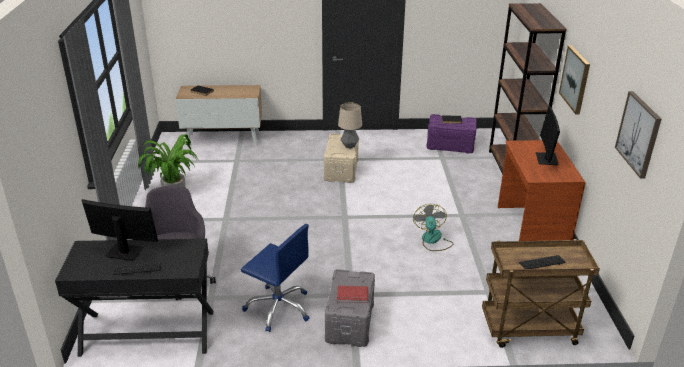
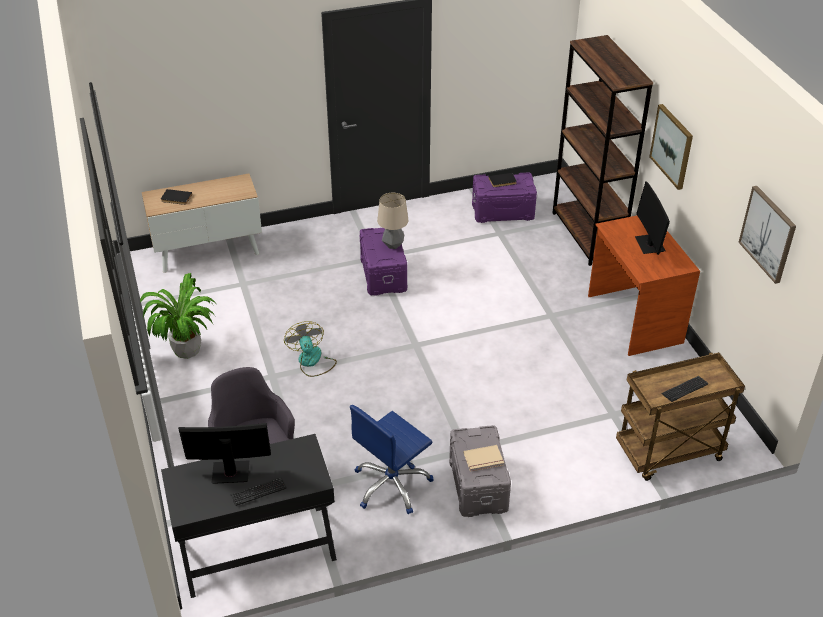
camera: 15 degrees left, 10 degrees up
blue office chair [241,224,309,332] -> blue office chair turned 120 degrees clockwise [350,405,434,514]
beige storage box [324,134,359,183] -> purple storage box [360,228,407,296]
red book [337,285,368,303] -> beige book [463,445,504,472]
fan [413,204,453,251] -> fan moved to [284,321,337,377]

